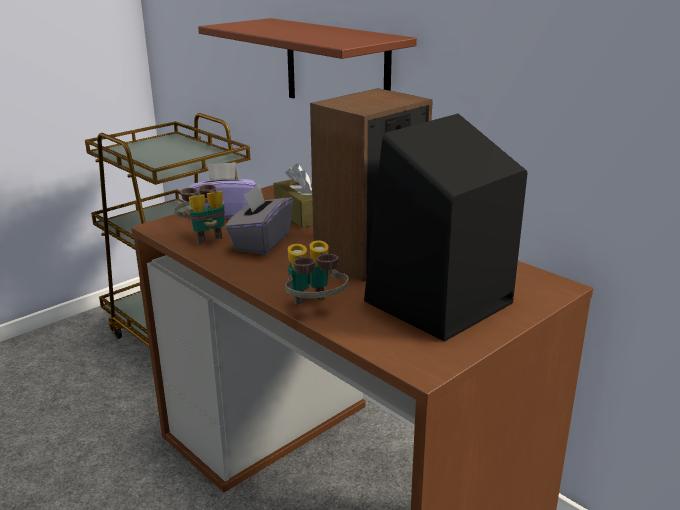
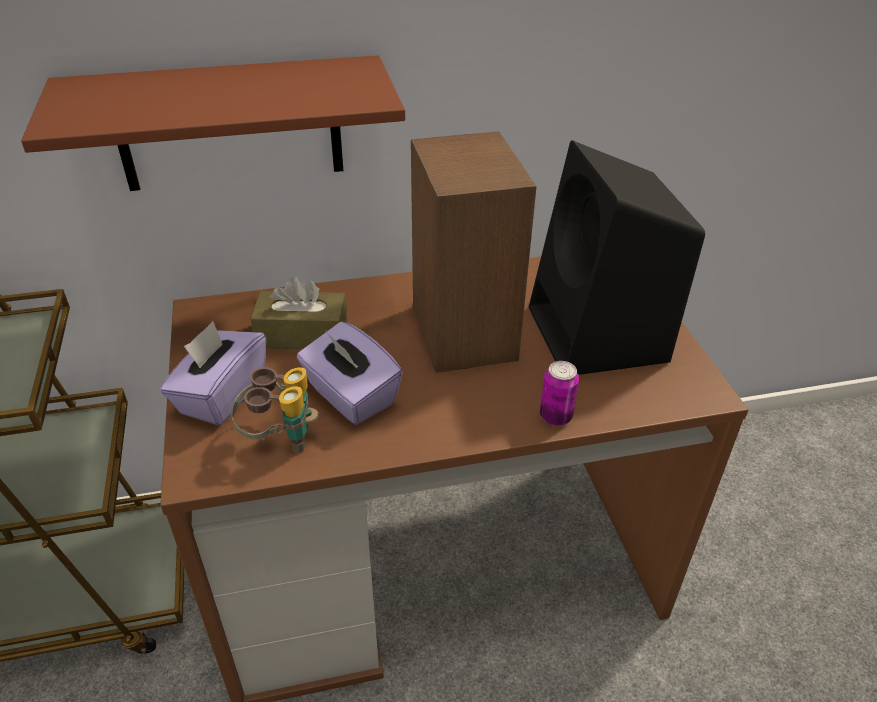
camera: 60 degrees left, 15 degrees up
grey tissue box [225,184,294,255] -> purple tissue box [297,322,403,425]
binoculars [285,240,349,305] -> can [540,361,579,426]

